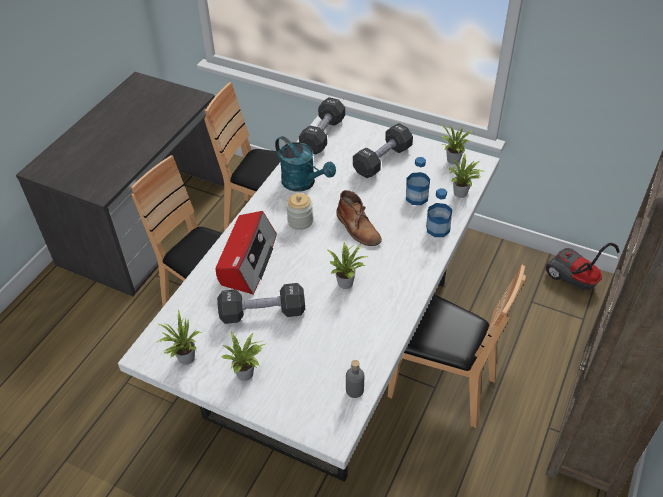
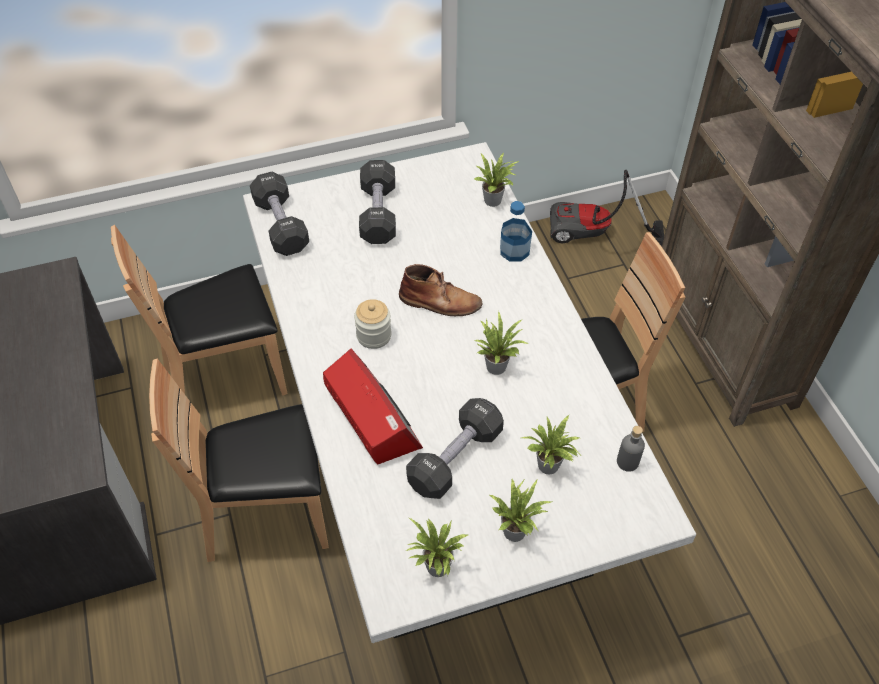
camera: 45 degrees left, 5 degrees up
turquoise watering can [275,136,336,192] -> none
bottle [406,157,430,205] -> none
potted plant [439,124,474,164] -> potted plant moved to [521,415,580,474]

